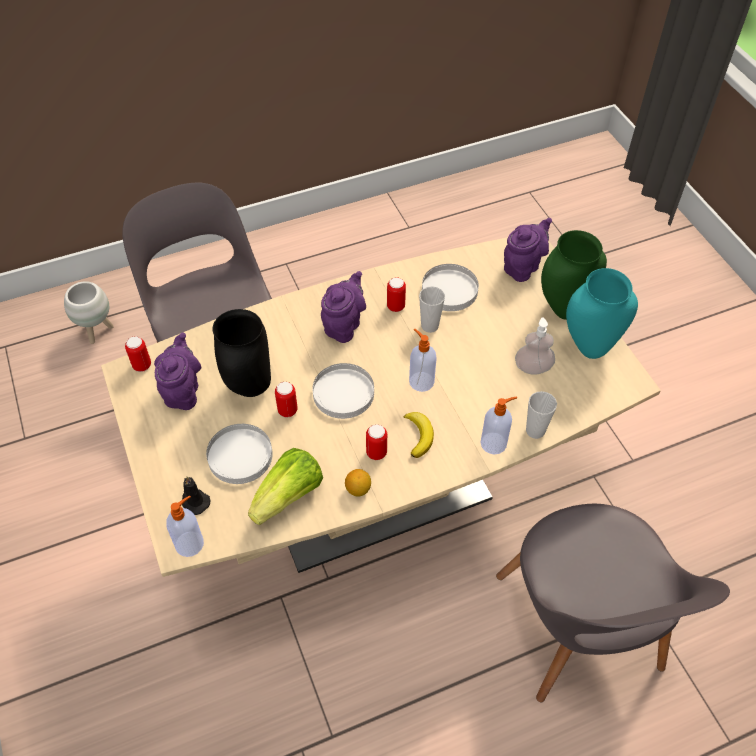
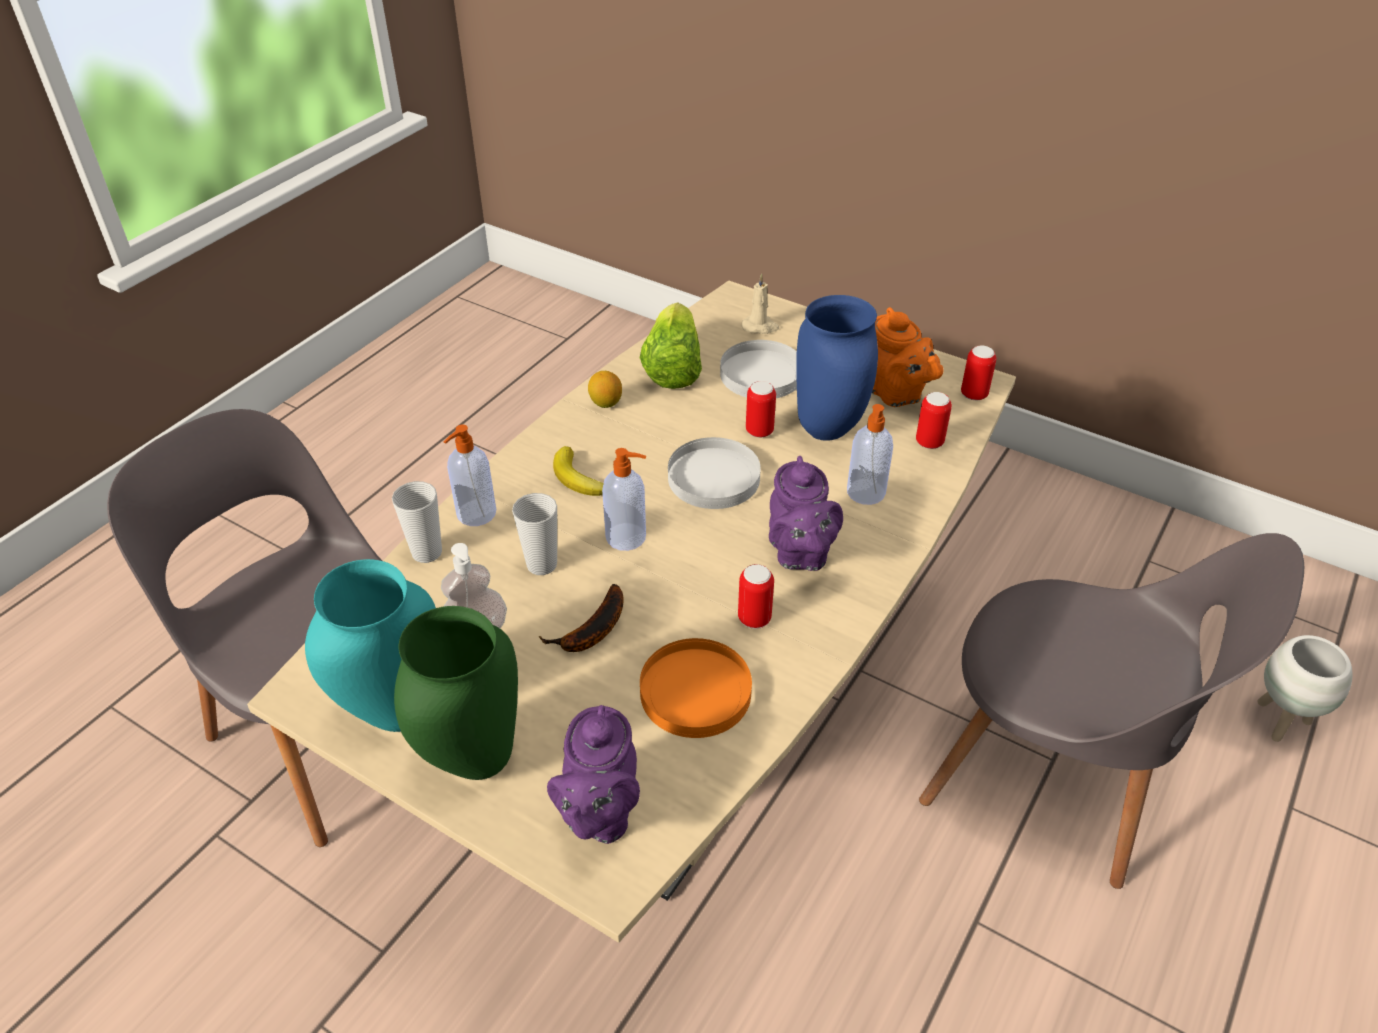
camera: 145 degrees right, 10 degrees down
purple teapot [154,332,201,410] -> orange teapot [872,307,944,407]
soap dispenser [166,495,204,557] -> soap dispenser moved to [847,404,893,505]
black candle [182,477,210,515] -> beige candle [742,273,779,334]
black vase [212,309,271,397] -> blue vase [796,295,878,441]
can [366,424,387,460] -> can moved to [916,392,952,449]
cup [419,286,445,333] -> cup moved to [512,493,557,575]
white plate [422,264,479,311] -> orange plate [640,638,752,738]
none -> banana [539,584,624,652]

